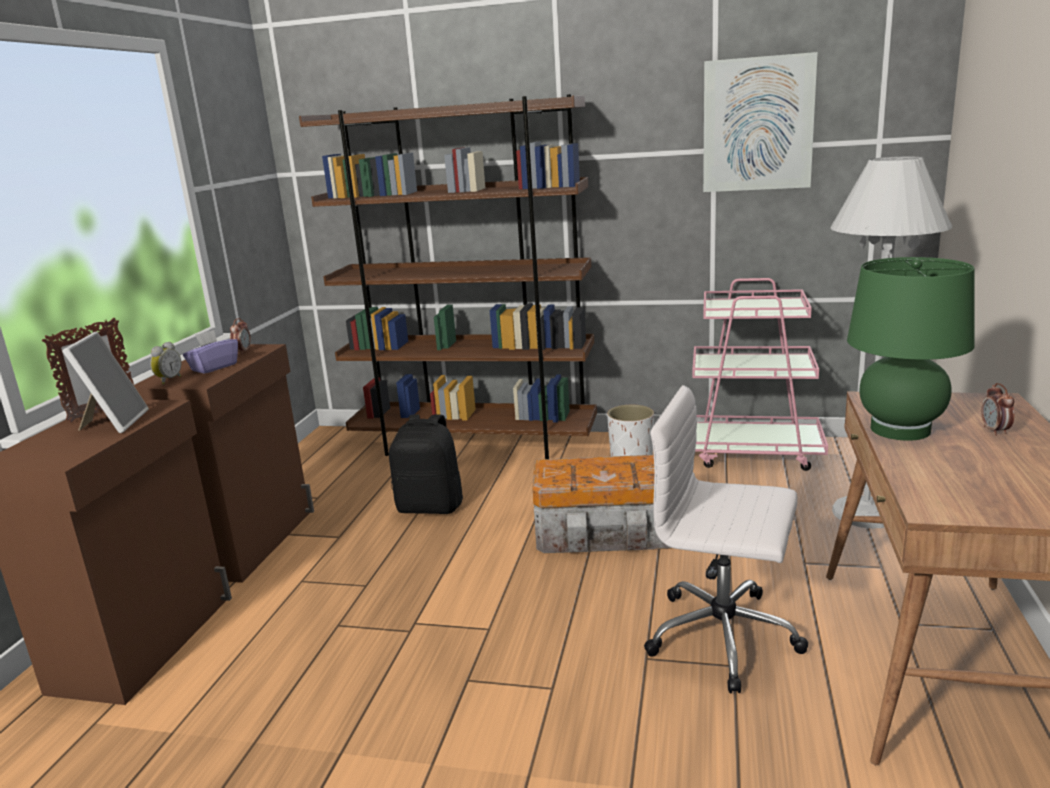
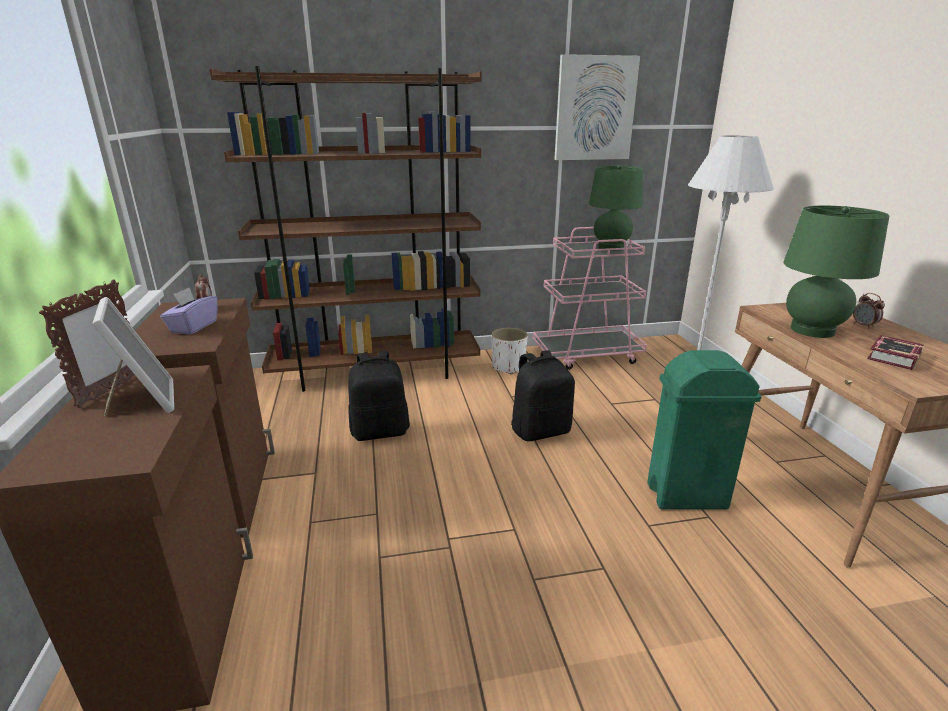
camera: 25 degrees left, 5 degrees up
alarm clock [150,341,181,385] -> none
storage box [532,455,672,553] -> black backpack [511,350,575,441]
white office chair [644,385,808,694] -> green trash can [647,350,761,510]
none -> green table lamp [589,165,643,251]
none -> book [867,335,924,370]

